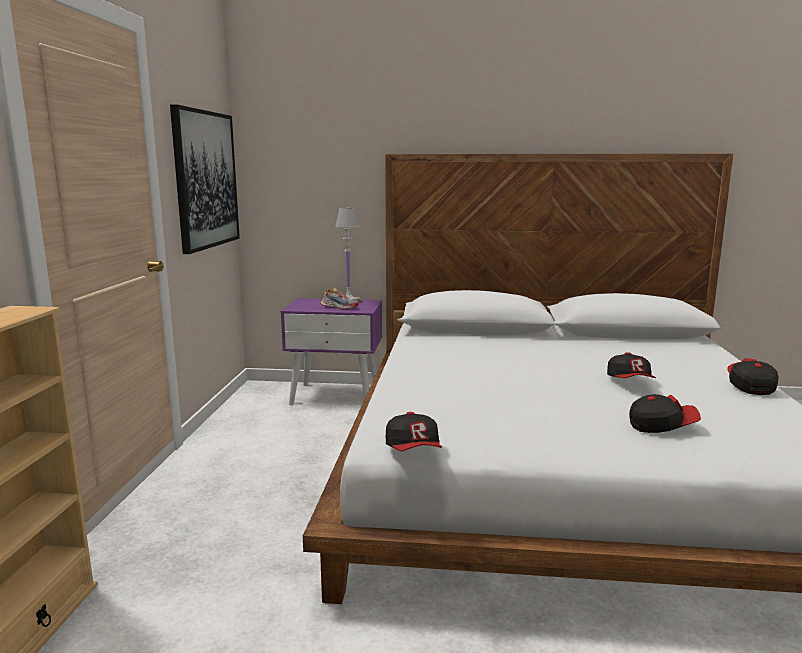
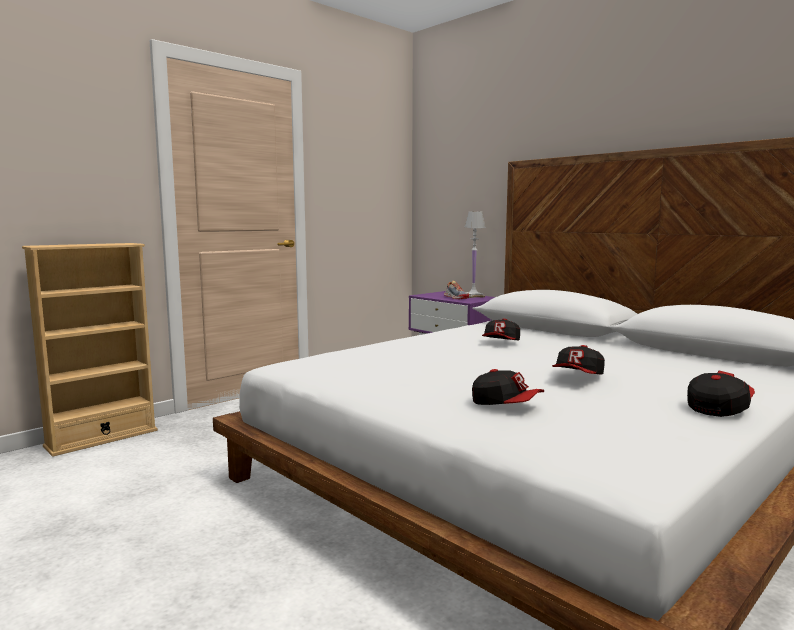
camera: 40 degrees right, 5 degrees down
picture [170,105,240,254] -> none
cap [386,412,442,451] -> cap moved to [482,319,520,340]

